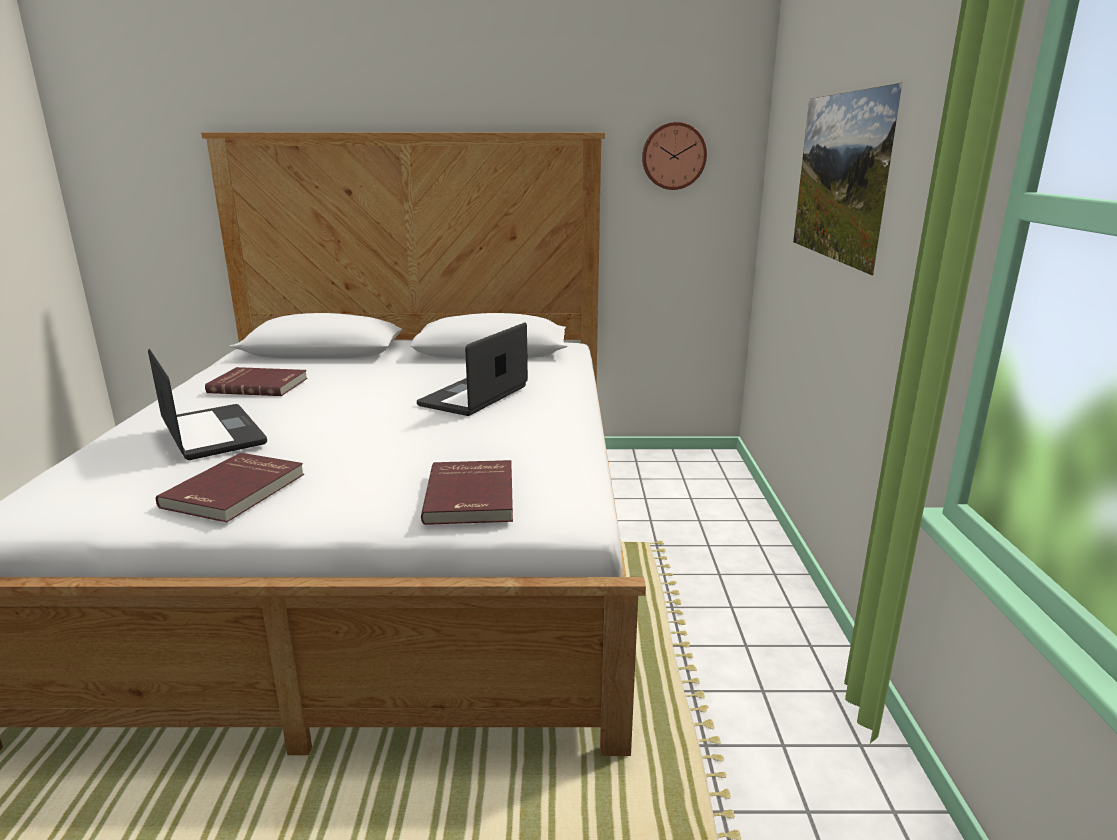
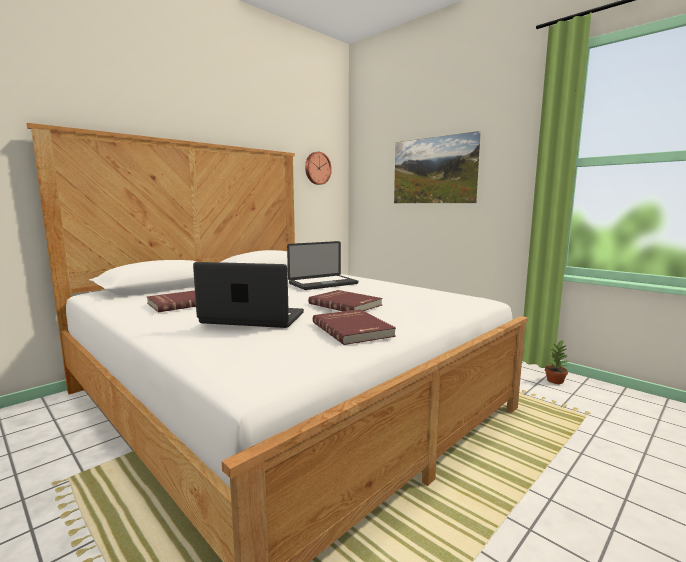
camera: 45 degrees left, 10 degrees down
laptop [417,322,528,416] -> laptop turned 105 degrees counterclockwise [287,241,358,290]
red book [421,460,513,525] -> red book moved to [308,290,383,311]
none -> potted plant [545,341,569,384]

